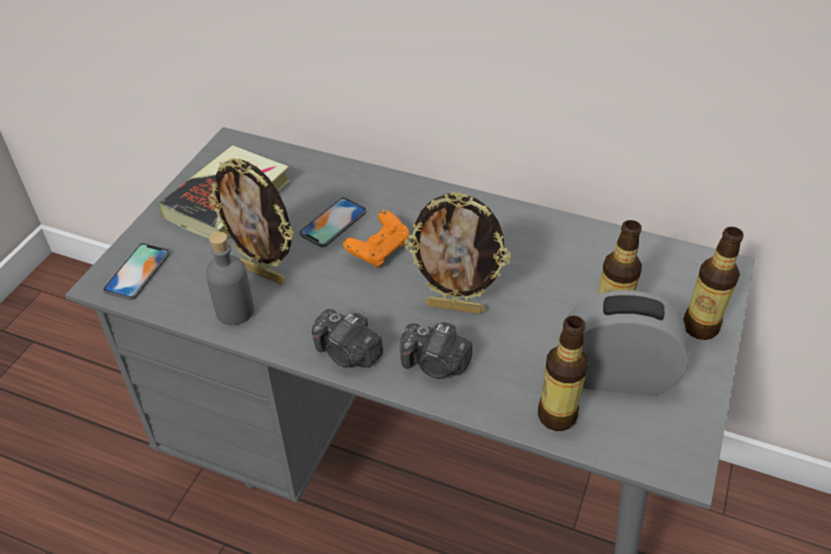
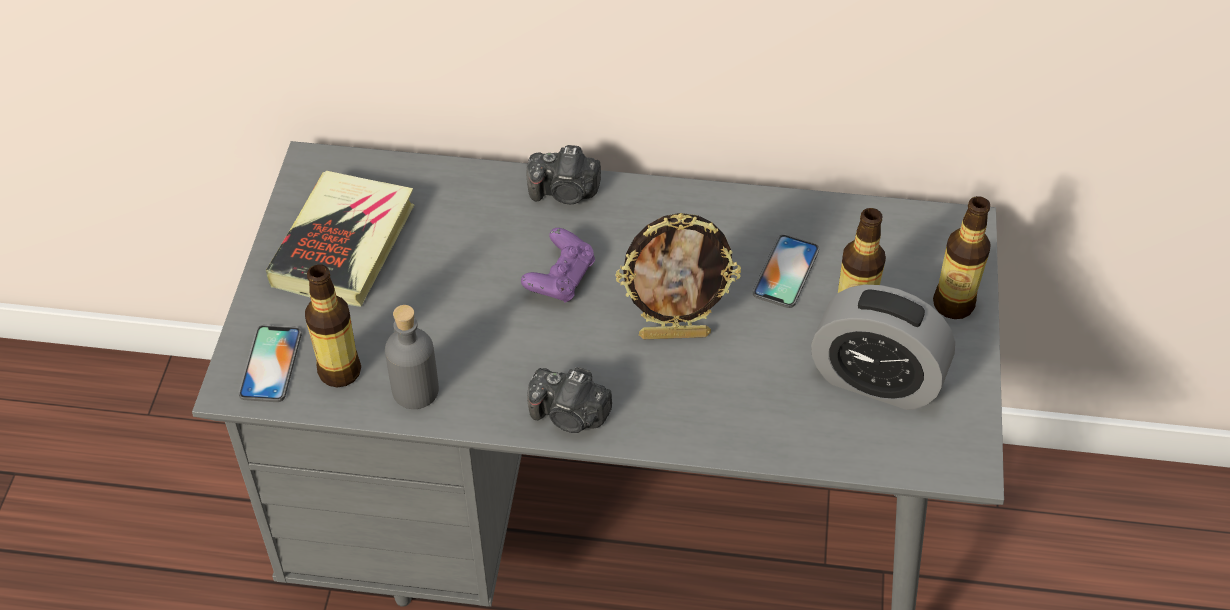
camera: 15 degrees left, 5 degrees up
picture frame [208,158,294,285] -> none
phone [299,197,366,247] -> phone moved to [753,234,819,308]
orange game controller [343,210,409,268] -> purple game controller [521,228,595,302]
camera [400,322,472,379] -> camera moved to [527,145,601,204]
bottle [538,316,589,431] -> bottle moved to [305,264,361,388]
alarm clock [566,290,689,396] -> alarm clock turned 150 degrees counterclockwise [811,285,955,410]

